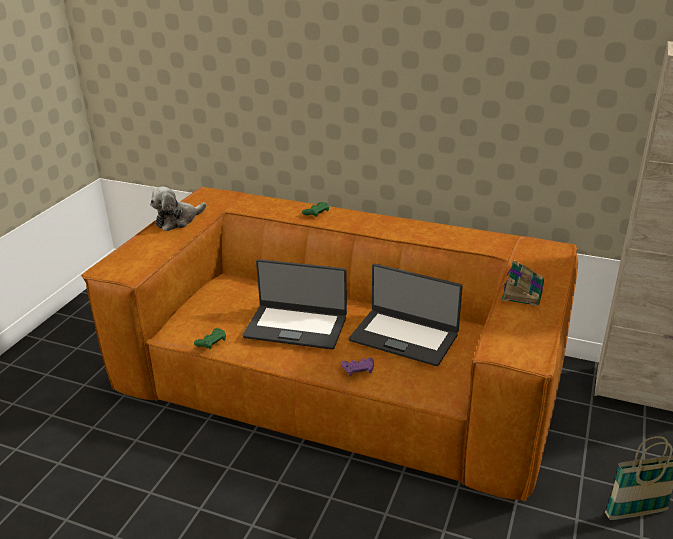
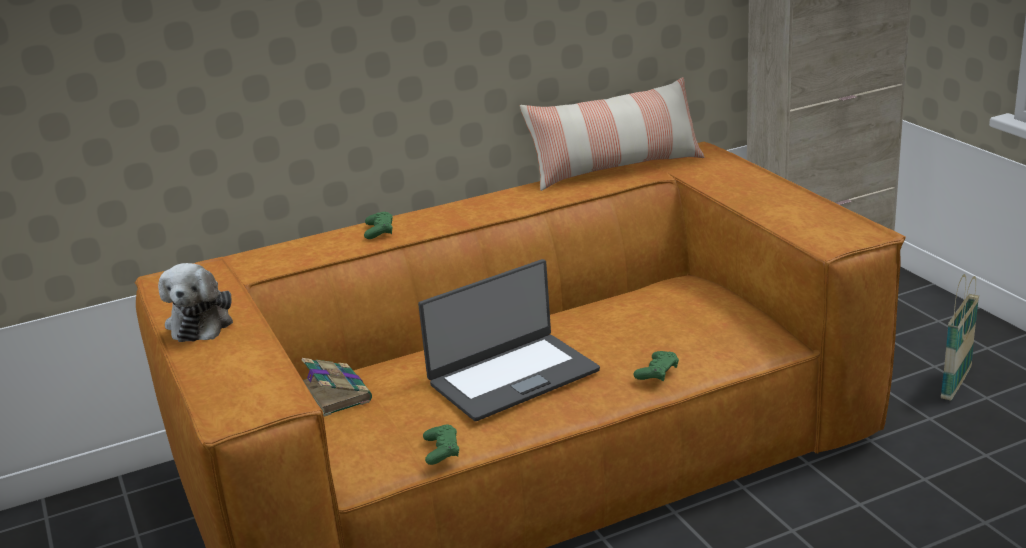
camera: 45 degrees left, 5 degrees down
purple game controller [341,357,374,376] -> green game controller [633,351,679,381]
laptop [349,264,463,366] -> none
book [502,260,544,306] -> book moved to [302,358,372,417]
none -> pillow [520,77,704,191]

